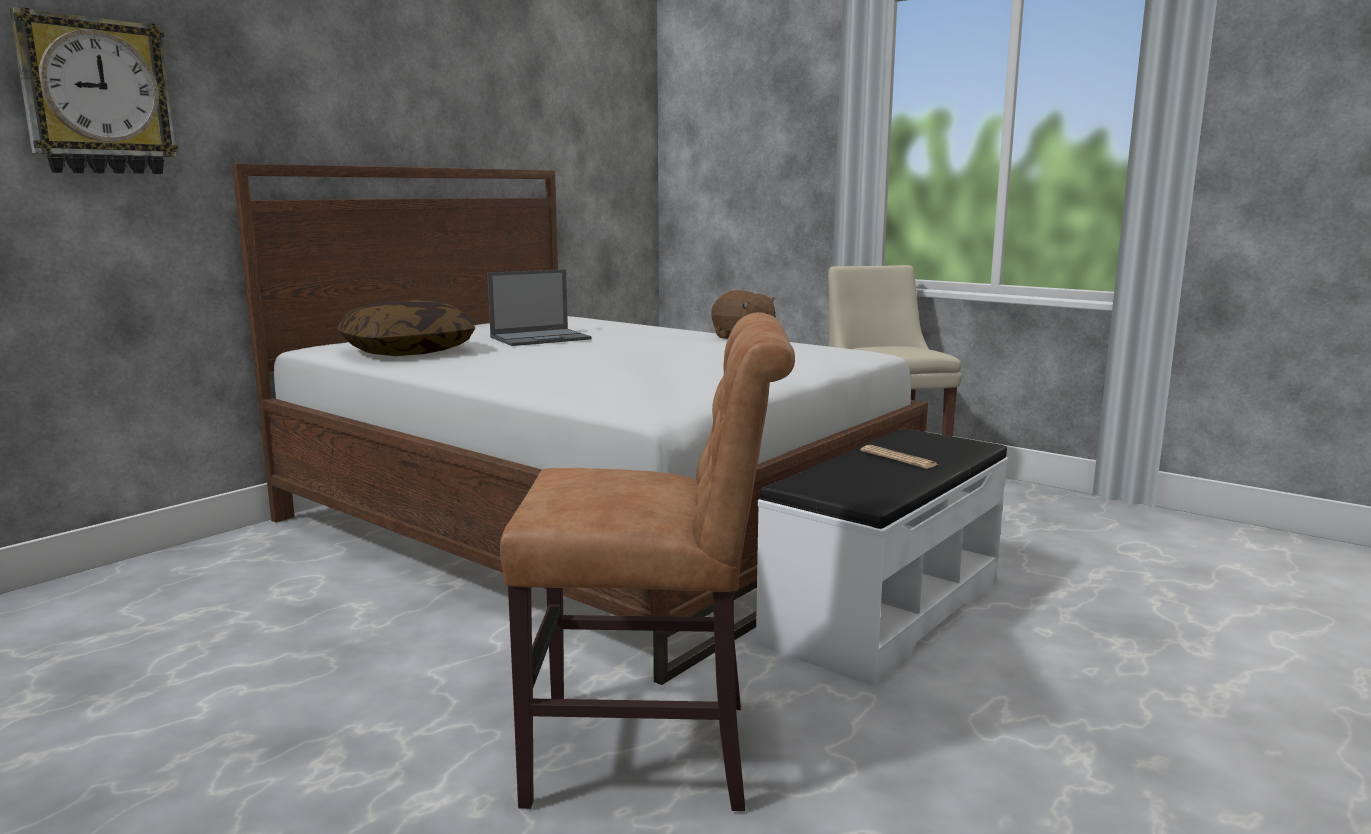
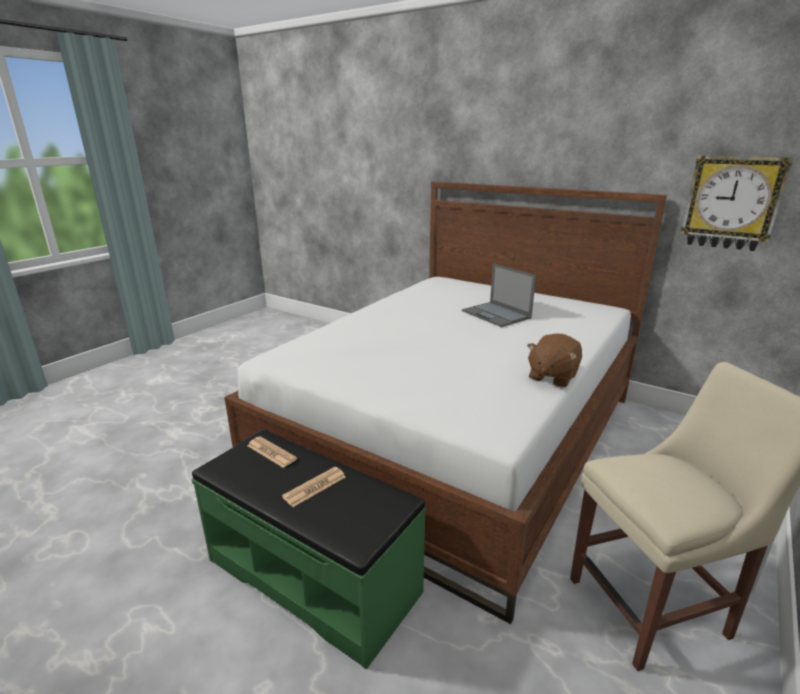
camera: 85 degrees right, 10 degrees up
wall clock [10,7,178,174] -> wall clock moved to [681,156,793,251]
pillow [336,300,475,356] -> none
brown chair [500,312,795,811] -> none
white bench [756,429,1008,686] -> green bench [191,429,426,670]
none -> newspaper [247,436,297,468]

